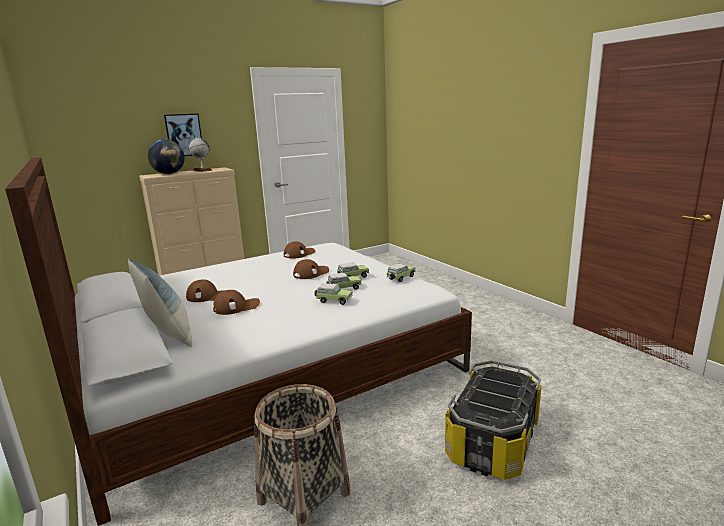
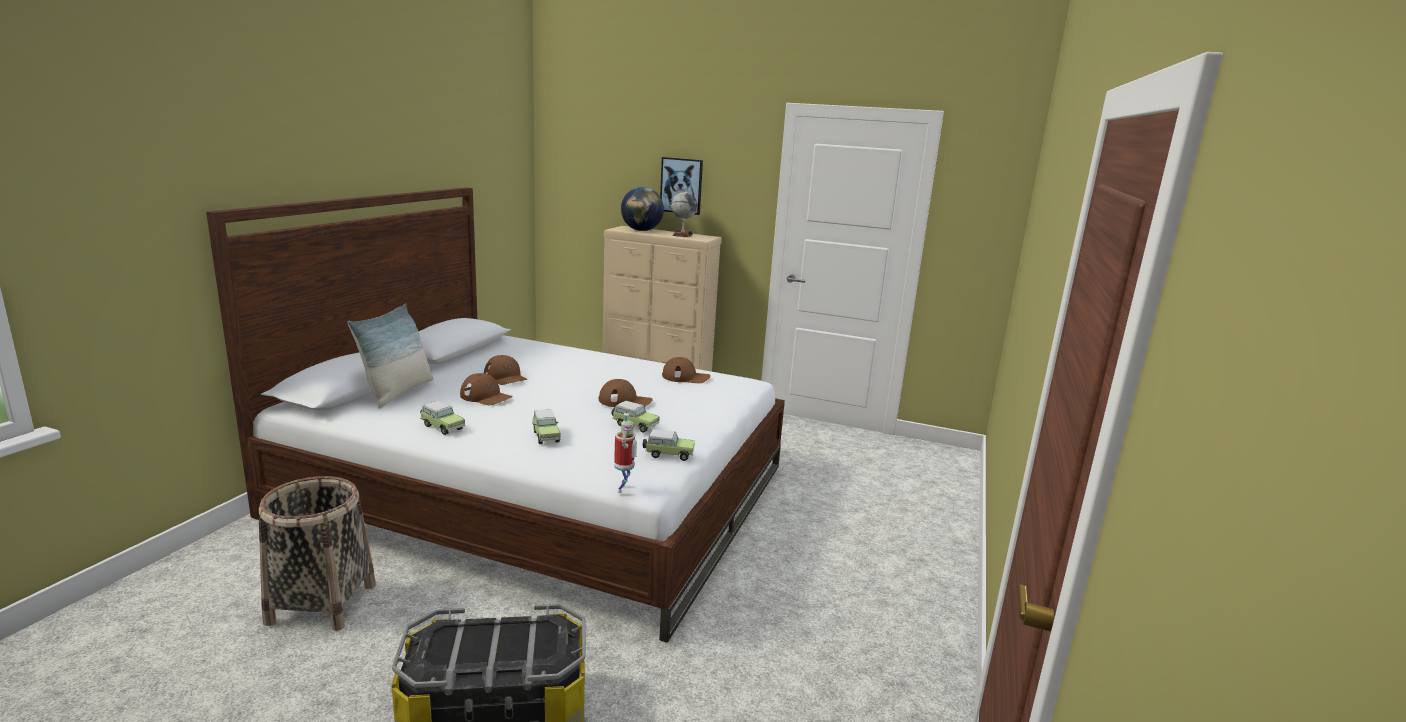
camera: 50 degrees right, 0 degrees up
toy car [327,273,361,290] -> toy car moved to [420,401,465,435]
none -> toy robot [614,413,637,493]

